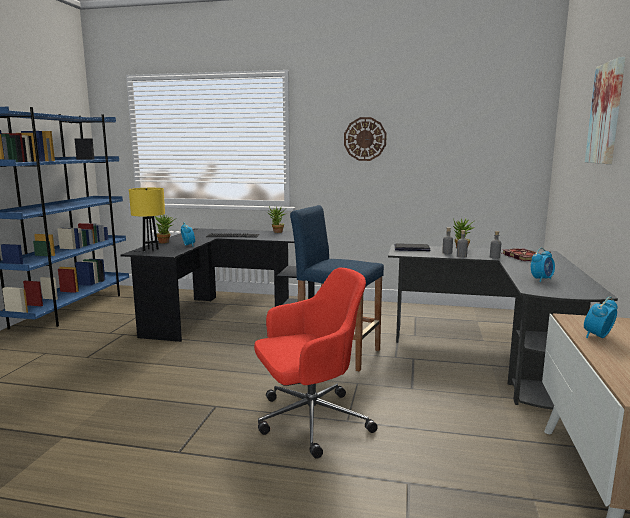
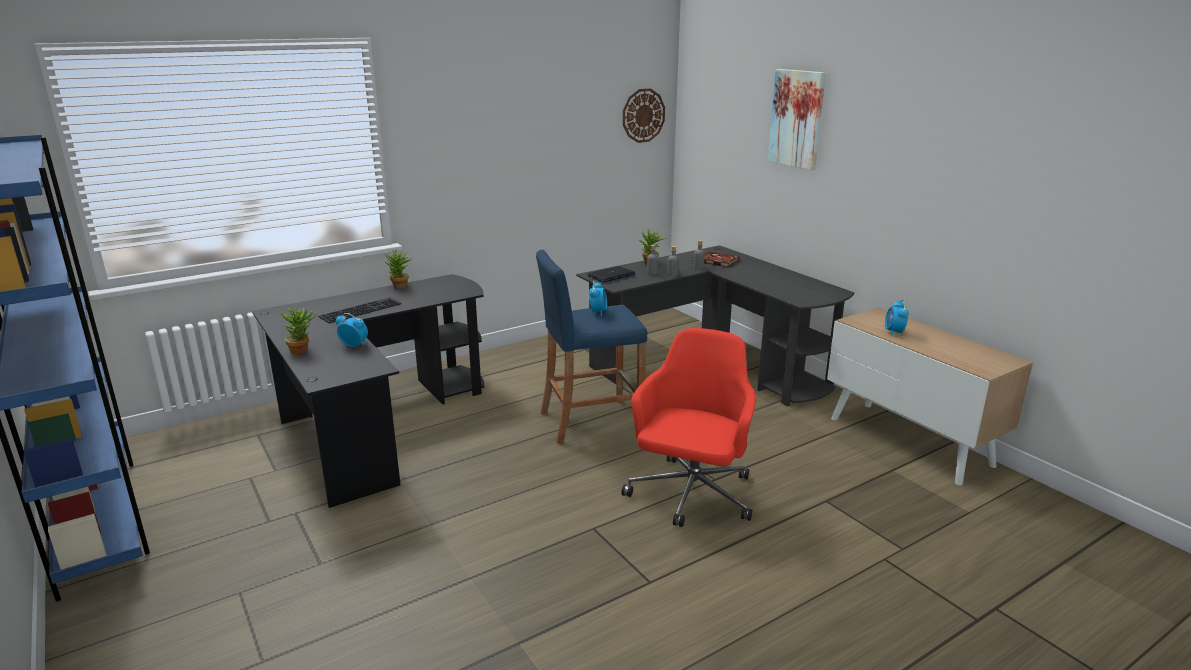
camera: 45 degrees left, 10 degrees up
yellow table lamp [129,188,165,252] -> none
wall clock [344,117,387,161] -> wall clock moved to [623,88,665,143]
alarm clock [531,248,555,282] -> alarm clock moved to [589,280,607,316]

